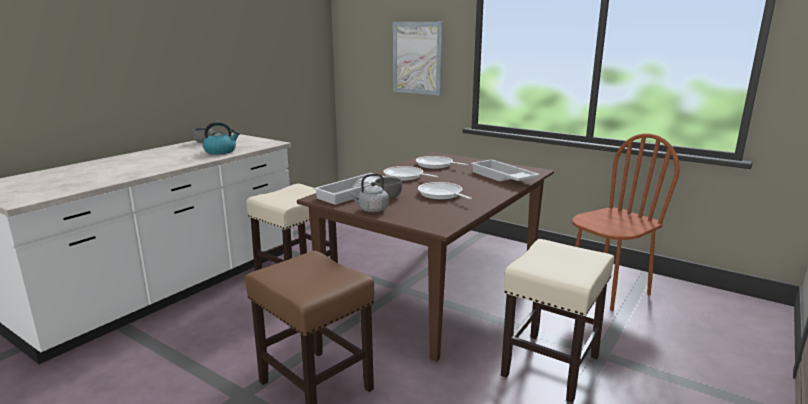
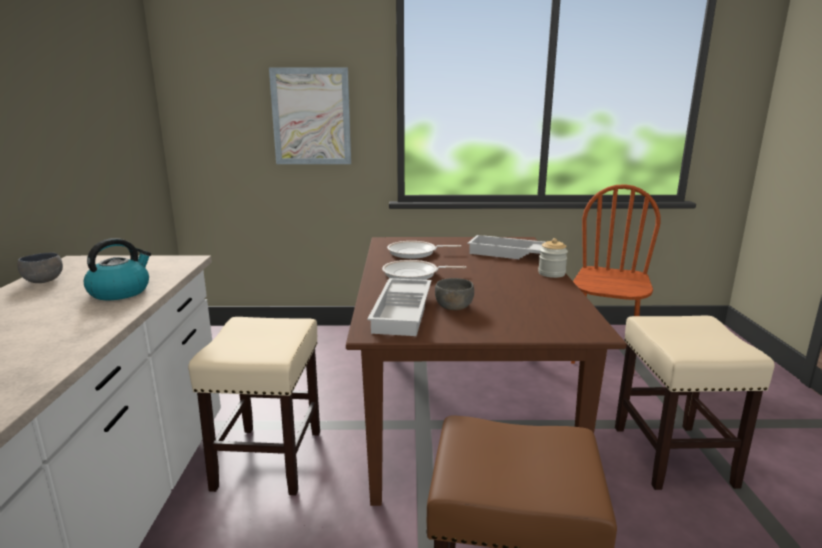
camera: 35 degrees left, 0 degrees up
grey kettle [349,173,389,212] -> none
frying pan [418,182,472,199] -> none
none -> jar [538,238,568,278]

